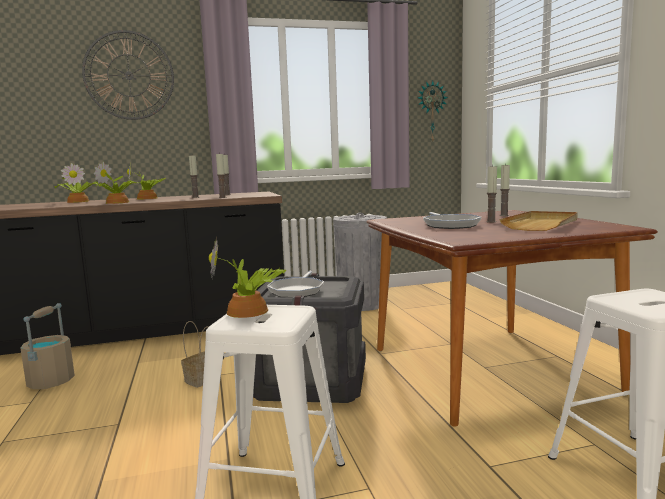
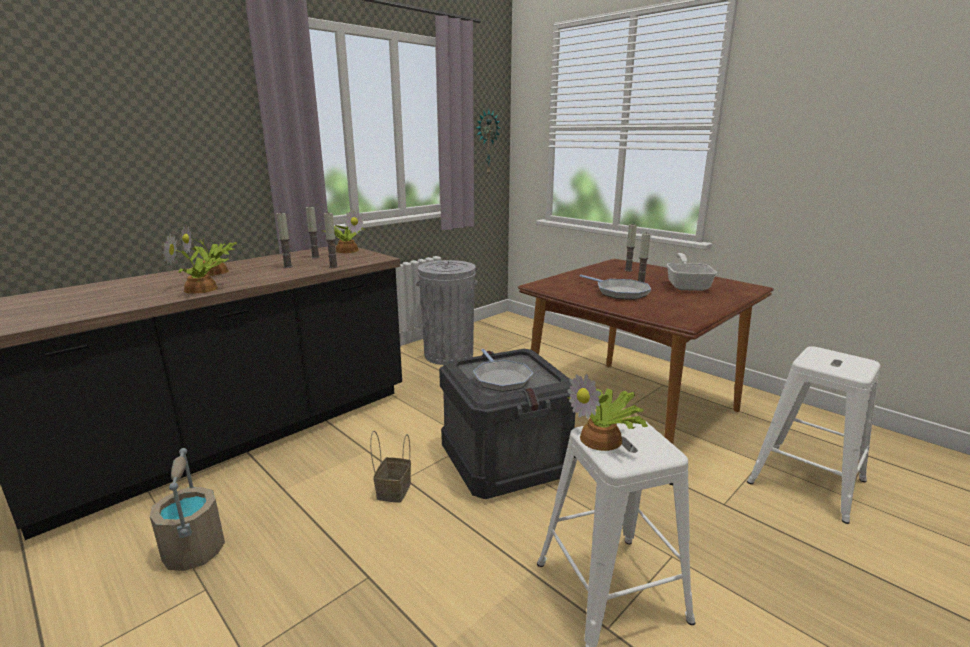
camera: 30 degrees left, 10 degrees up
potted plant [54,163,99,203] -> potted plant moved to [324,209,366,253]
wall clock [82,30,174,120] -> none
beige tray [499,211,578,231] -> frying pan [667,253,717,291]

